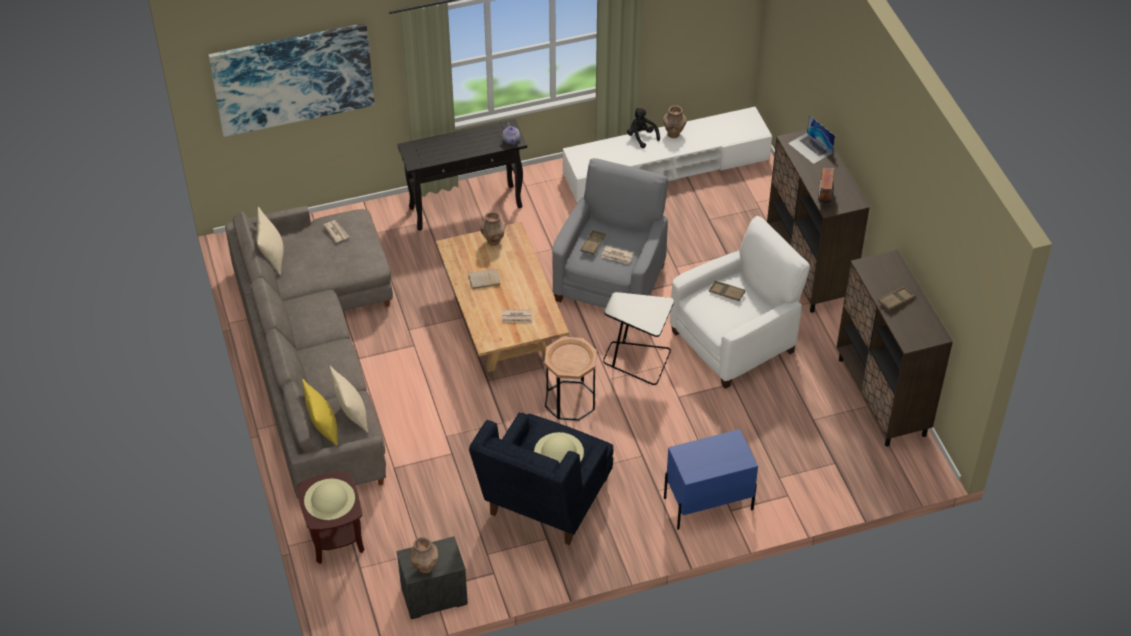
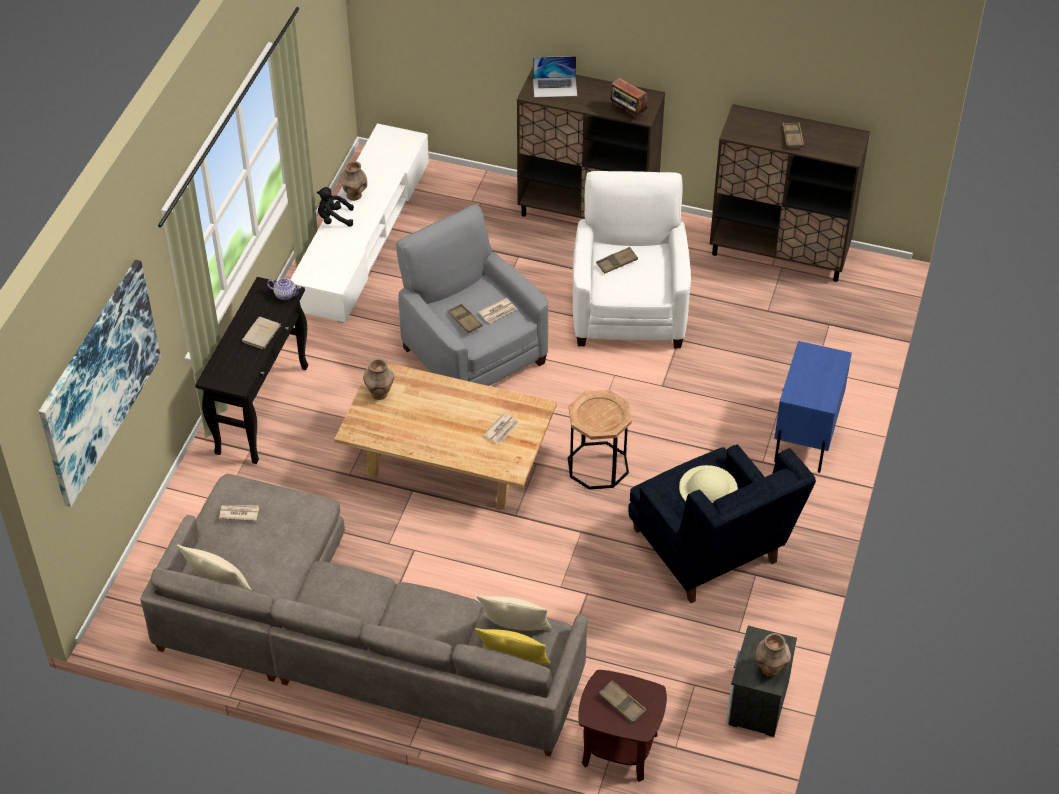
camera: 55 degrees left, 0 degrees up
beige hat [304,479,355,520] -> brown tray [599,680,646,724]
beige book [469,269,501,289] -> beige book moved to [242,317,281,350]
black side table [603,292,674,385] -> none

